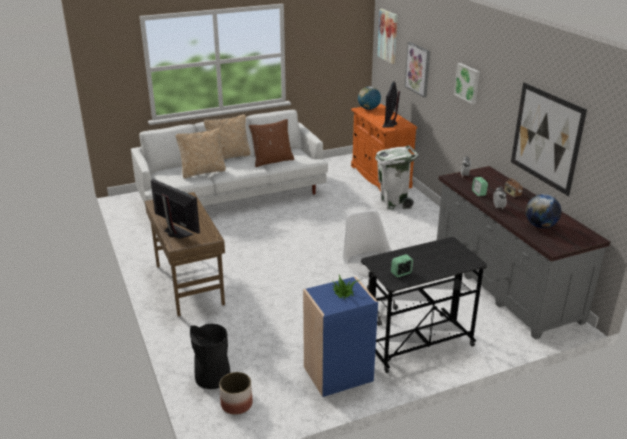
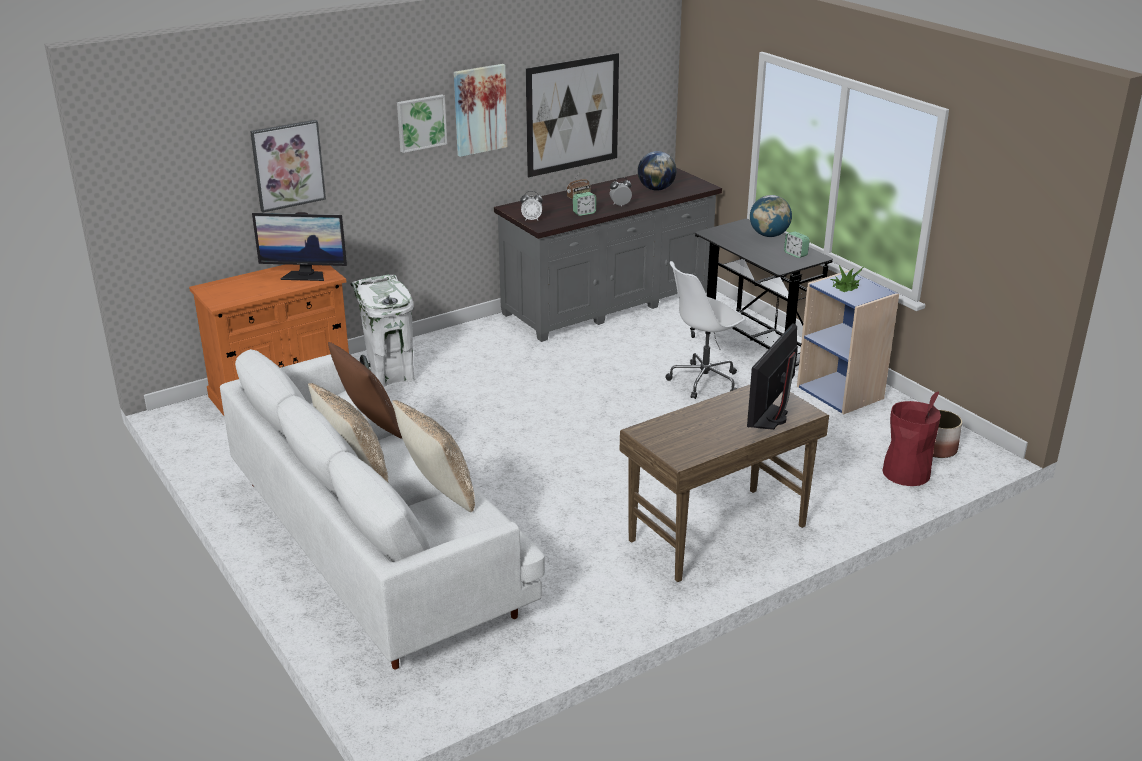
camera: 100 degrees left, 0 degrees up
black trash can [190,323,230,389] -> red trash can [882,391,941,486]
globe [358,86,381,110] -> globe moved to [750,195,792,237]
picture [377,9,398,64] -> picture moved to [454,64,508,157]

